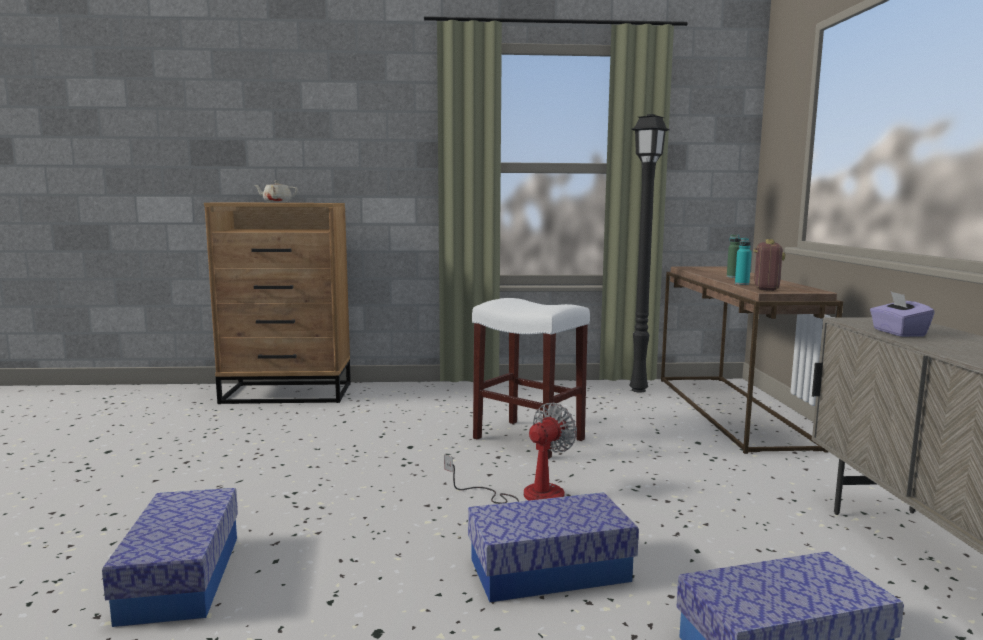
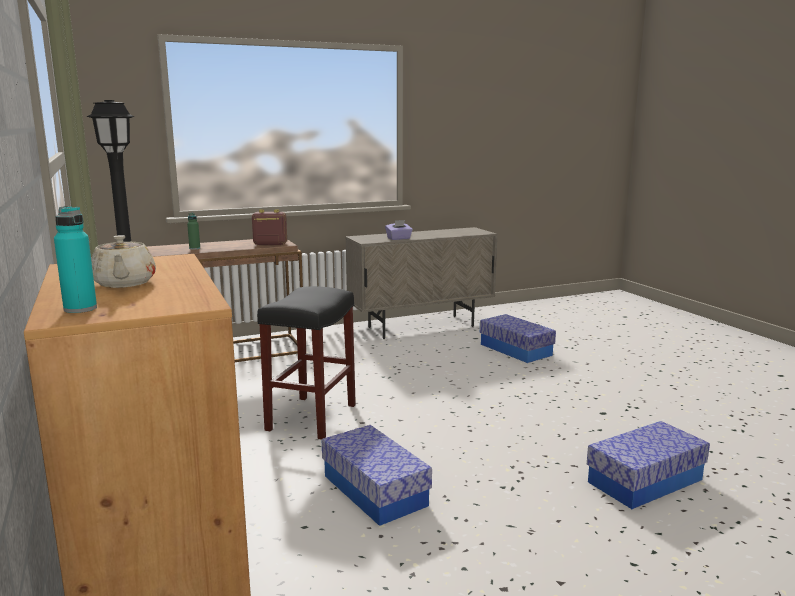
camera: 110 degrees left, 5 degrees up
fan [444,403,577,504] -> none
storage box [468,492,639,602] -> storage box moved to [322,425,432,526]
white stool [472,298,590,459] -> black stool [257,286,356,439]
turquoise bottle [735,238,752,285] -> turquoise bottle moved to [54,206,97,313]

